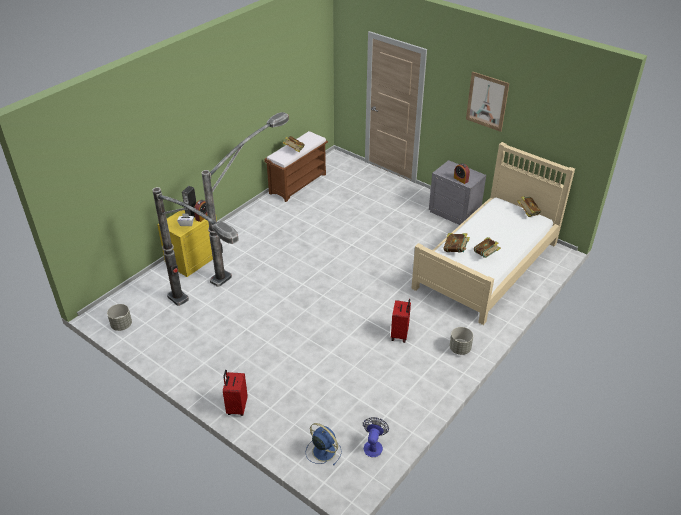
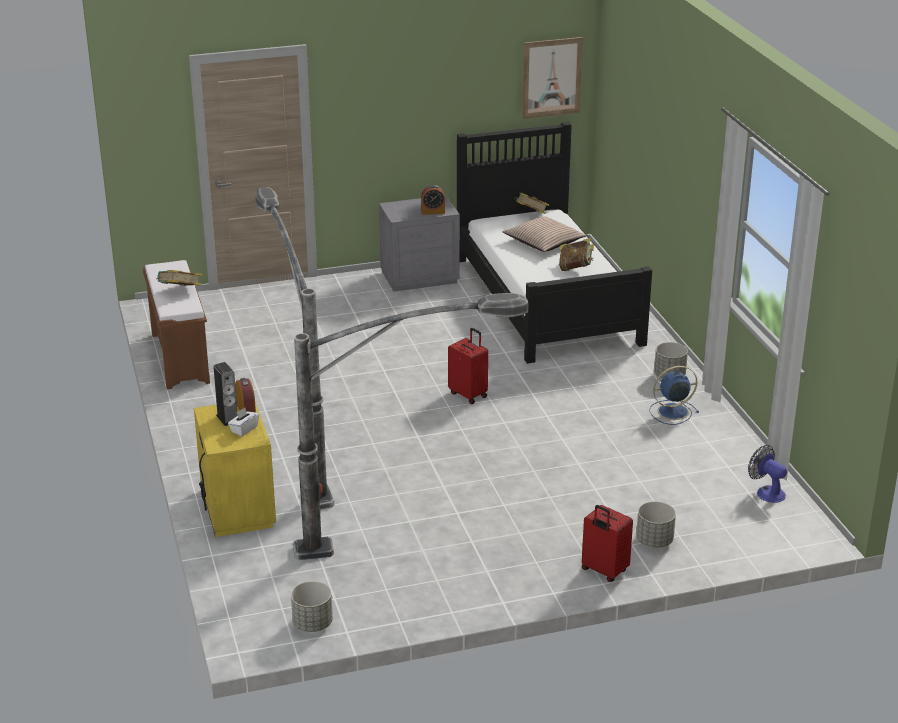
camera: 55 degrees left, 10 degrees down
blue fan [305,423,342,465] -> blue fan moved to [649,366,699,425]
red suitcase [391,299,411,343] -> red suitcase moved to [448,328,488,404]
beige bed [411,142,575,325] -> black bed [457,122,652,364]
book [443,233,470,253] -> none
picture [466,71,509,132] -> picture moved to [522,37,583,119]
none -> pillow [503,216,587,252]
none -> grey planter [636,502,676,548]

